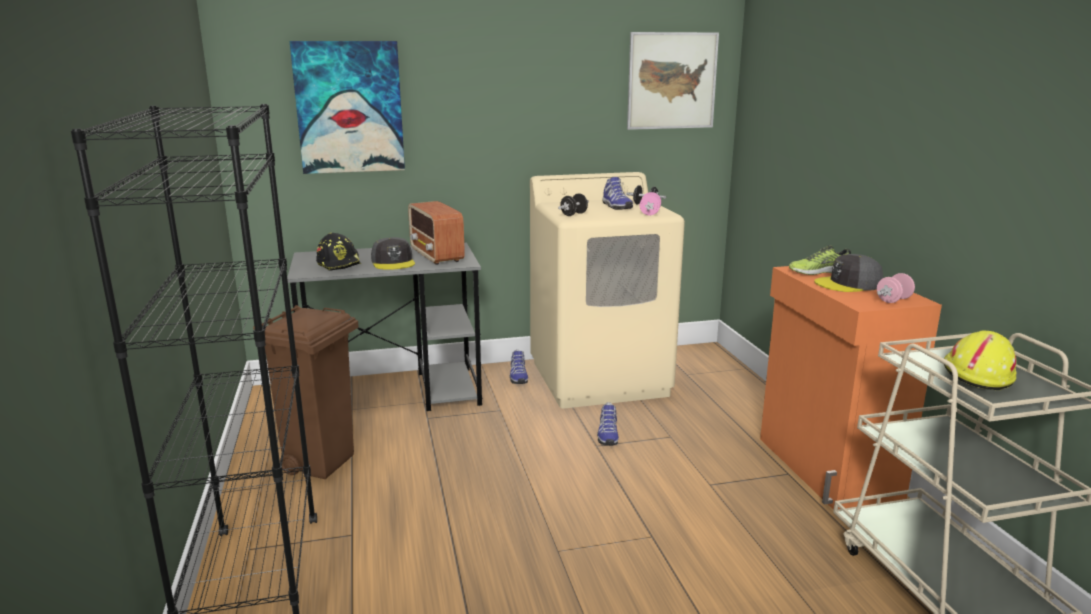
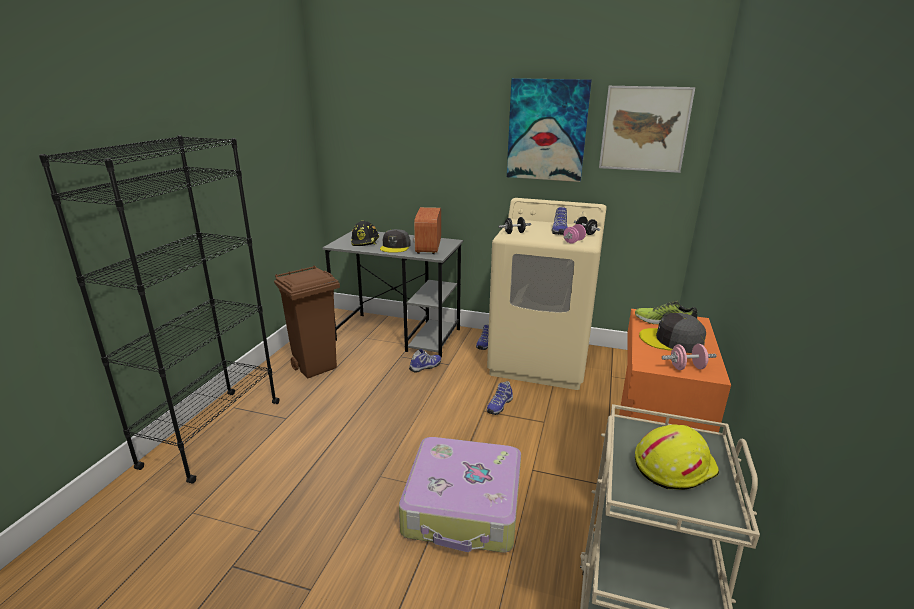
camera: 30 degrees right, 5 degrees up
picture [290,41,405,174] -> picture moved to [507,78,592,182]
none -> suitcase [399,437,521,553]
none -> shoe [409,349,441,373]

